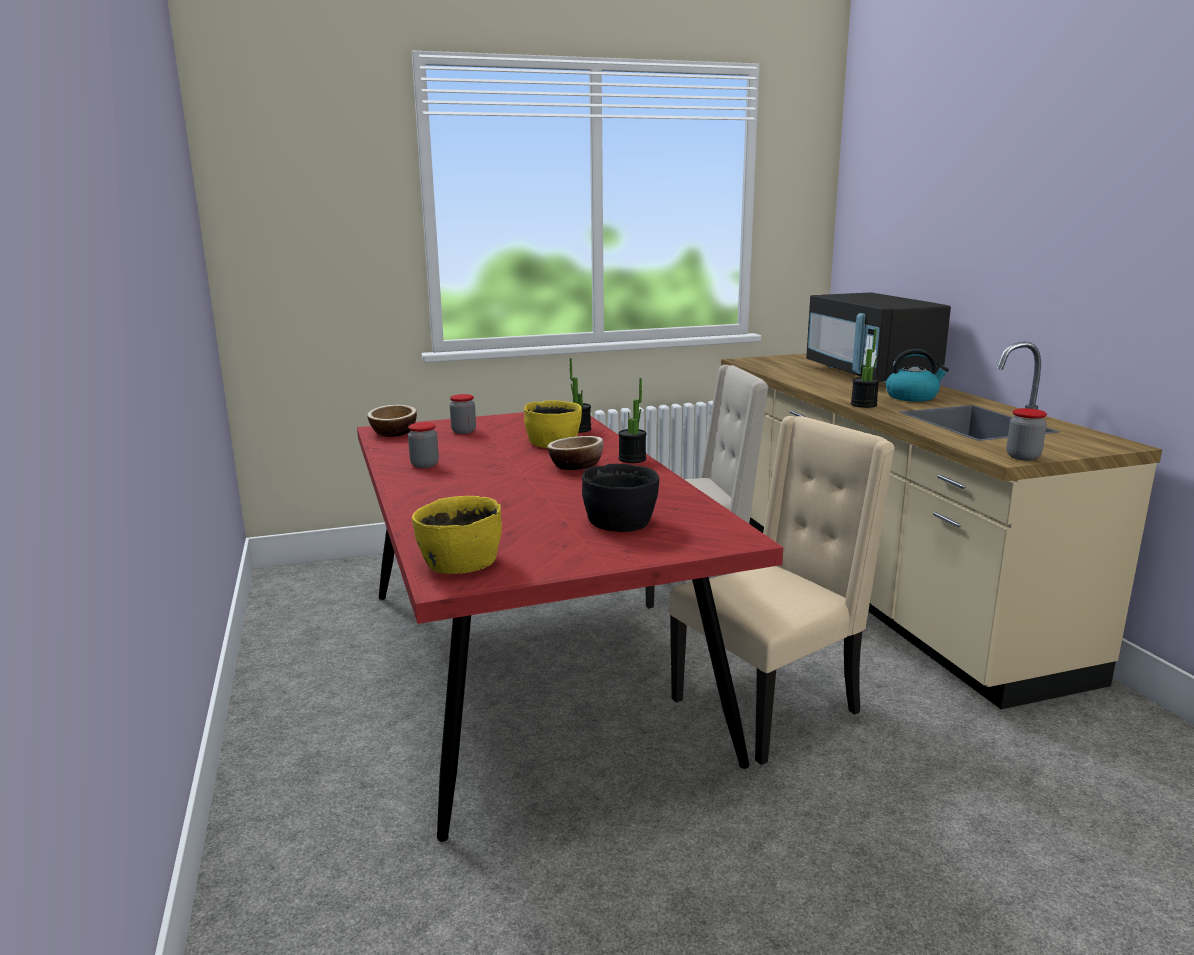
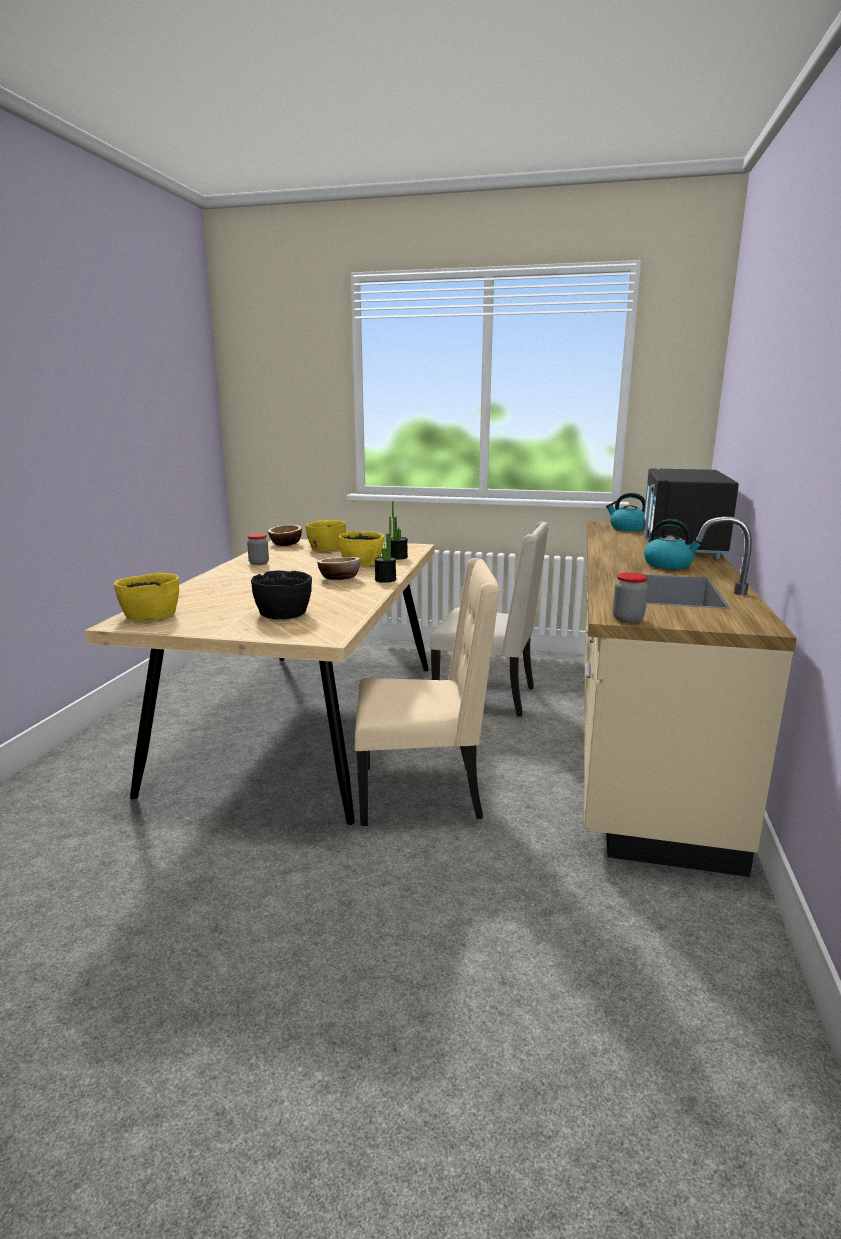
camera: 30 degrees right, 0 degrees up
red dining table [357,412,783,842] -> beige dining table [84,539,435,825]
jar [450,394,476,434] -> yellow bowl [305,520,346,551]
potted plant [851,329,879,408] -> none
none -> kettle [606,493,645,531]

